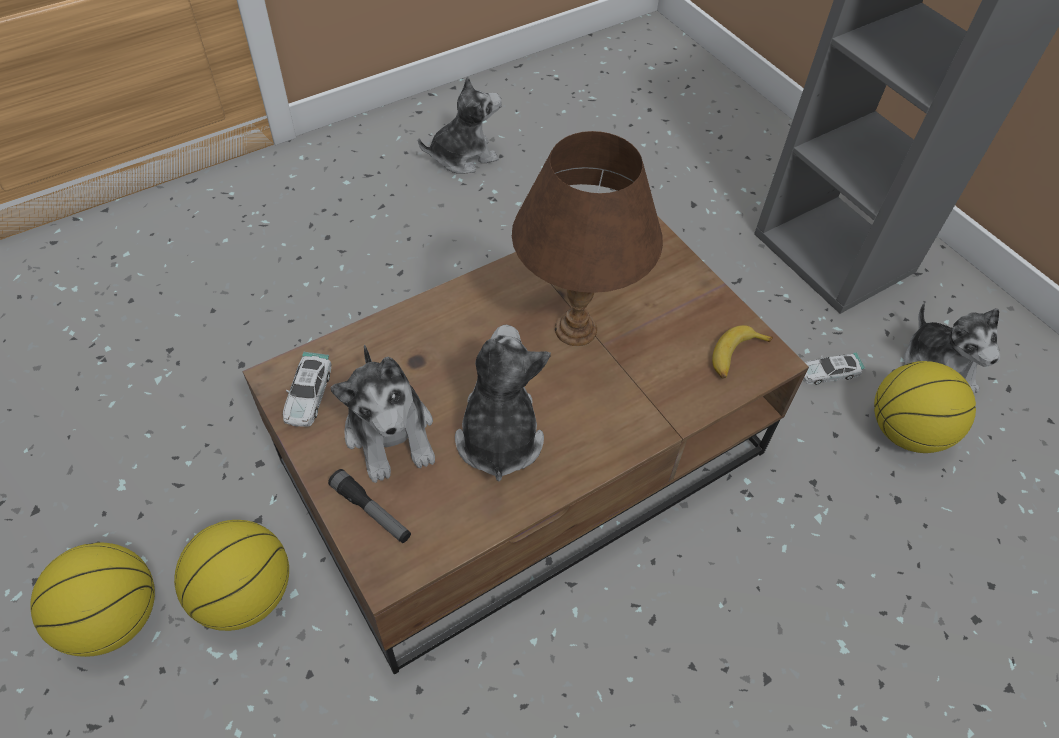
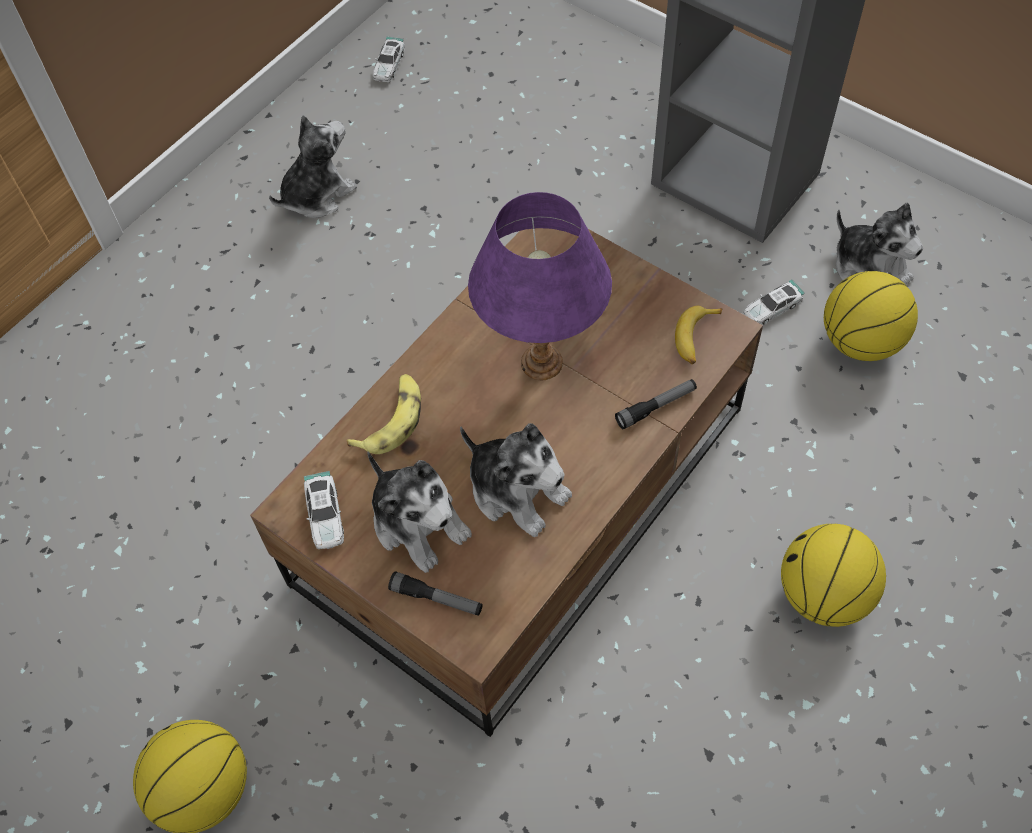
camera: 15 degrees left, 5 degrees up
basketball [174,520,289,631] -> basketball moved to [781,524,886,627]
plush toy [455,325,551,482] -> plush toy turned 150 degrees clockwise [460,423,572,537]
brown table lamp [512,131,663,346] -> purple table lamp [468,192,612,380]
none -> banana [347,374,421,454]
none -> toy car [373,36,405,82]
none -> flashlight [615,379,697,429]

